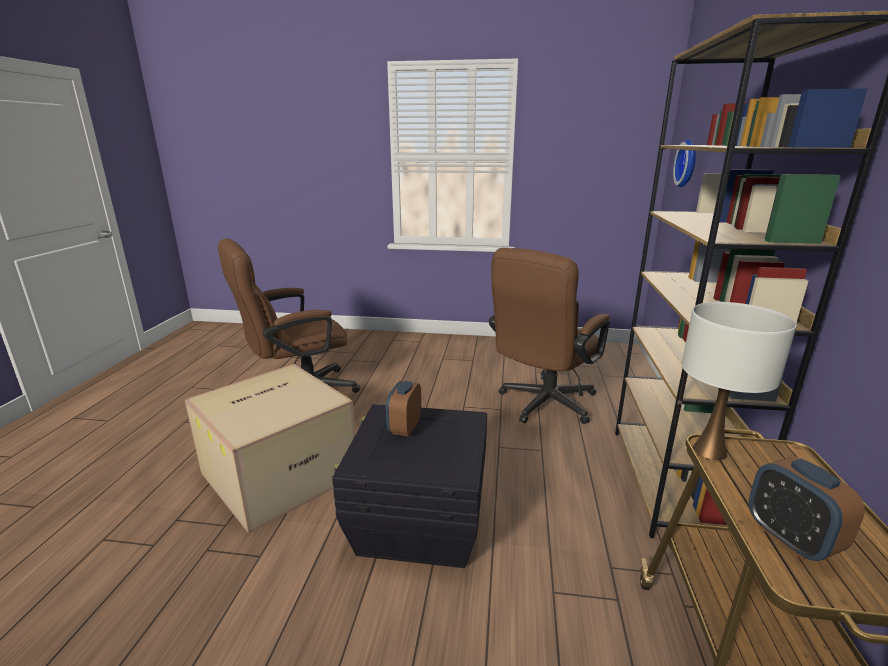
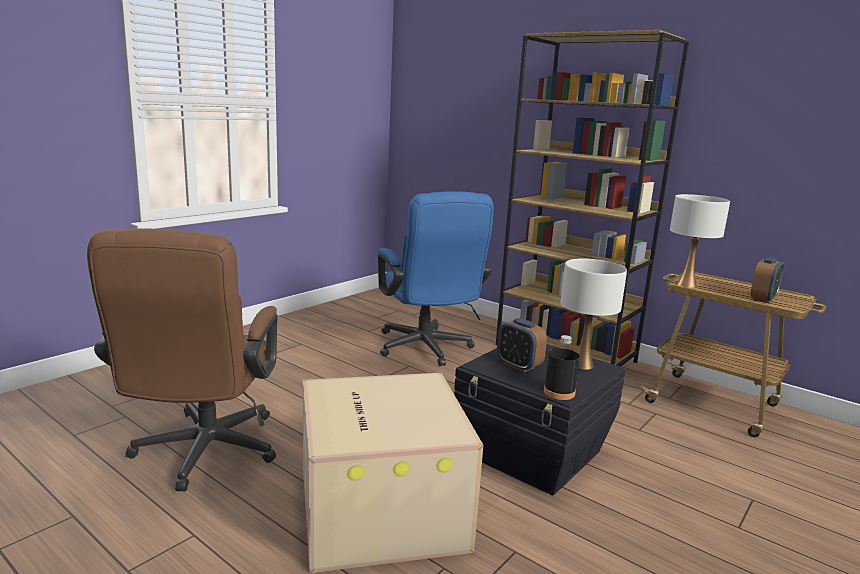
camera: 60 degrees left, 5 degrees down
brown office chair [489,248,610,424] -> blue office chair [378,191,494,366]
wall clock [673,140,696,187] -> none
alarm clock [749,457,865,561] -> alarm clock turned 60 degrees counterclockwise [750,257,784,303]
none -> black bottle [544,335,580,400]
none -> white table lamp [560,259,627,370]

